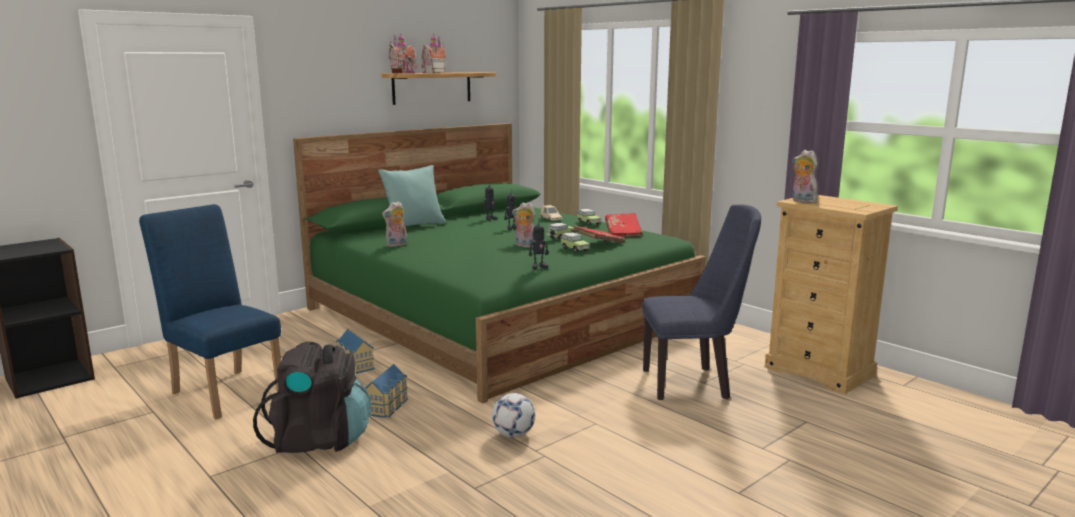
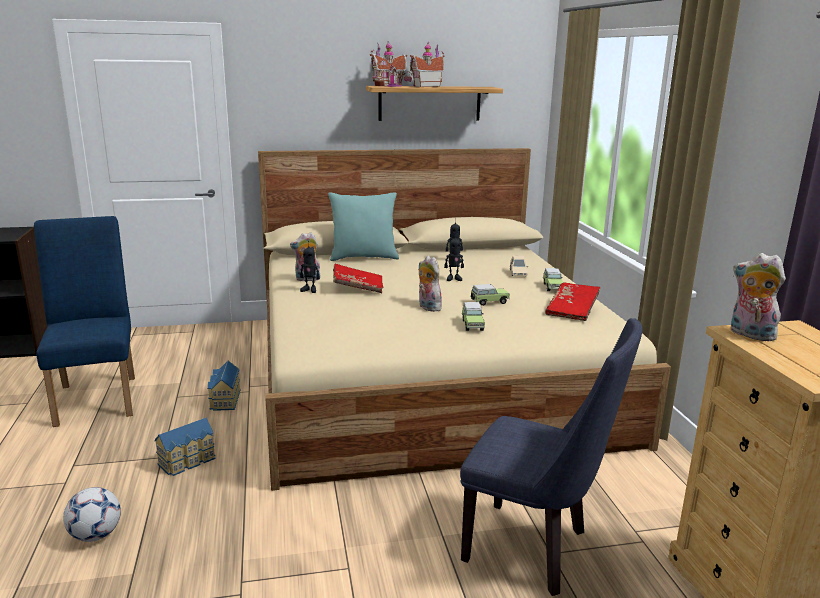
camera: 30 degrees right, 5 degrees up
black backpack [253,341,371,453] -> none
green bed [293,123,706,404] -> beige bed [258,148,671,491]
football [492,393,535,437] -> football moved to [63,487,121,542]
toy robot [529,218,549,269] -> toy robot moved to [300,241,320,293]
red book [573,226,625,243] -> red book moved to [333,264,383,293]
plush toy [792,150,818,203] -> plush toy turned 45 degrees counterclockwise [731,253,786,341]

